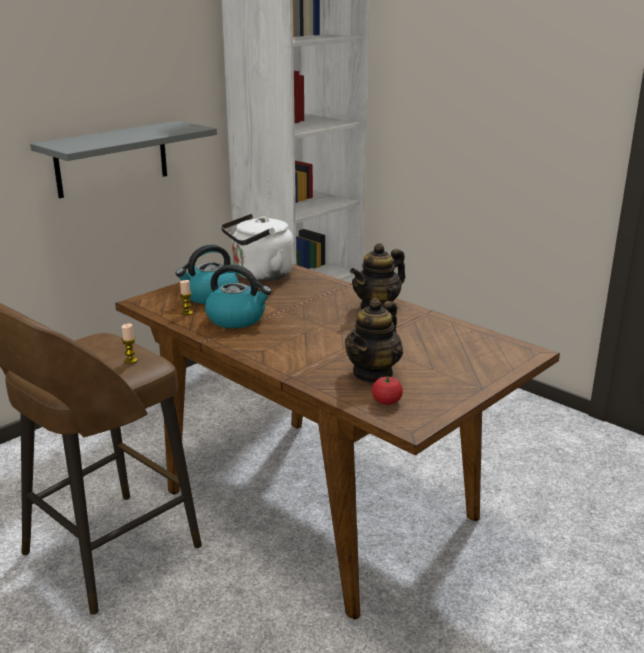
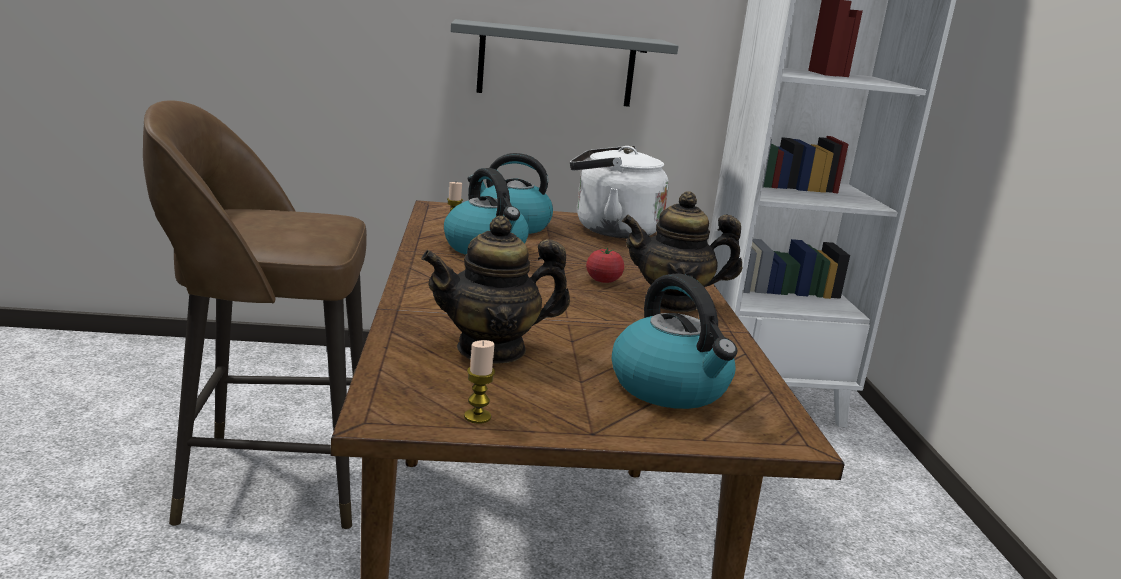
camera: 40 degrees right, 5 degrees down
candle [122,323,137,364] -> candle moved to [464,340,495,424]
tomato [372,375,403,405] -> tomato moved to [586,248,624,283]
none -> kettle [612,273,738,409]

